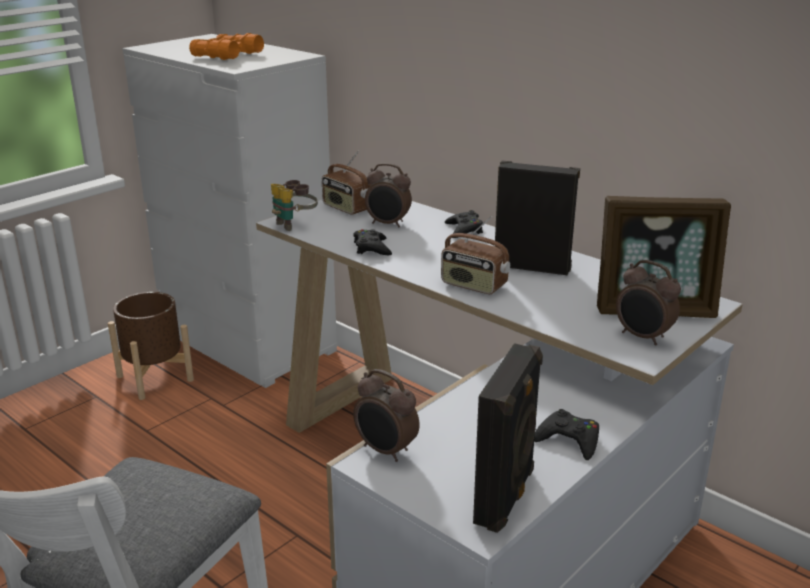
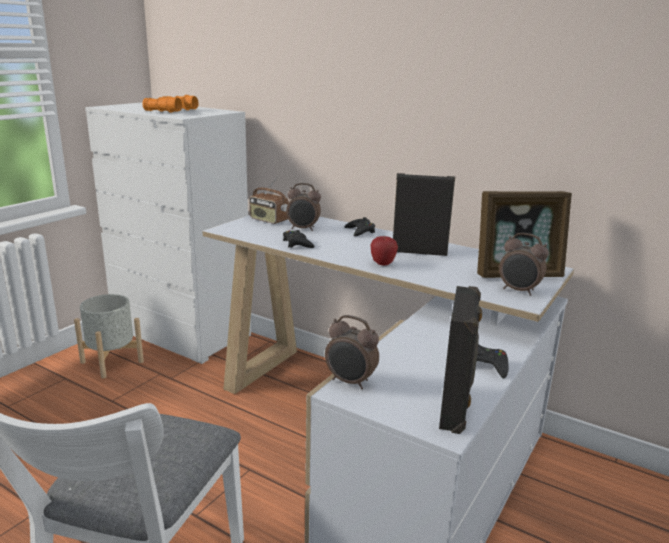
camera: 10 degrees left, 5 degrees down
brown planter [108,292,194,400] -> grey planter [74,294,144,379]
binoculars [271,180,318,231] -> none
radio [441,216,510,294] -> apple [370,236,398,266]

